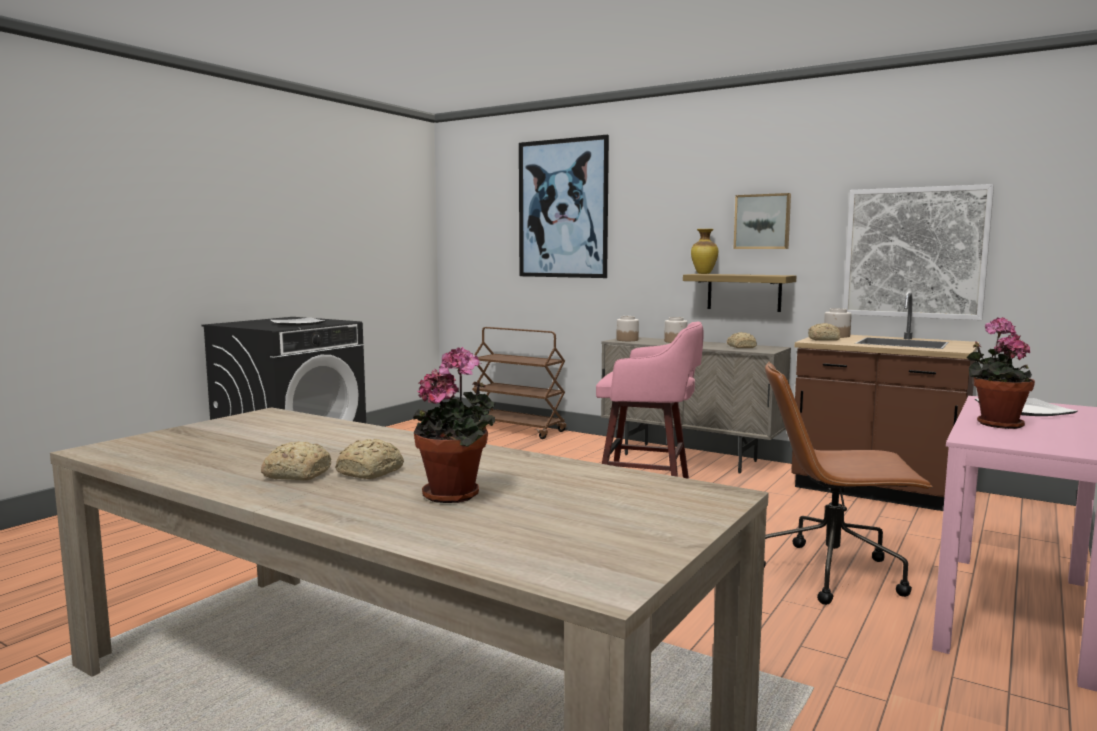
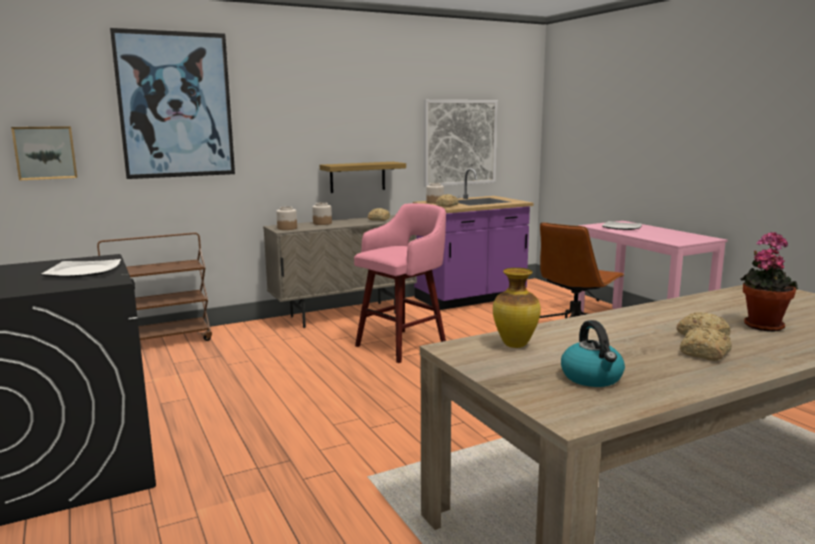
camera: 60 degrees left, 5 degrees up
vase [691,229,718,274] -> vase moved to [493,268,541,348]
picture [734,193,791,249] -> picture moved to [11,126,77,180]
brown counter [791,291,979,511] -> purple counter [413,168,534,310]
potted plant [967,317,1035,429] -> none
none -> kettle [561,320,625,387]

